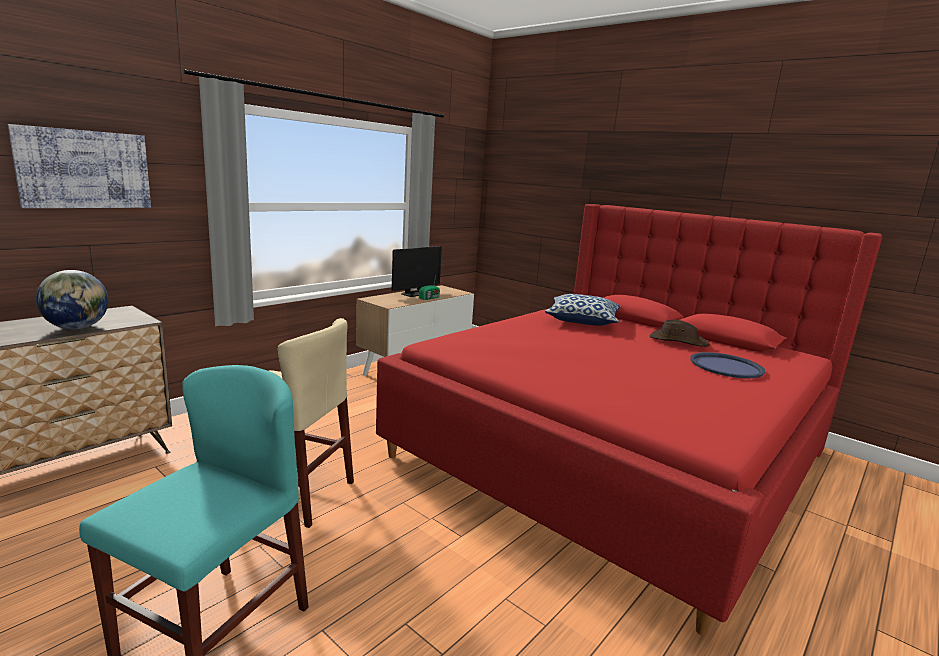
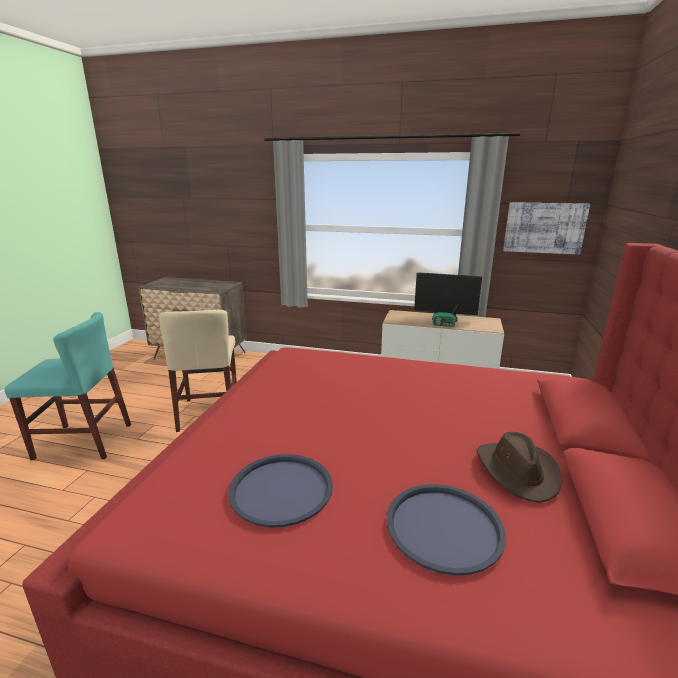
camera: 65 degrees right, 5 degrees up
picture [8,124,151,208] -> picture moved to [503,202,590,255]
globe [36,270,108,330] -> none
pillow [545,294,620,326] -> none
none -> blue tray [228,454,333,528]

